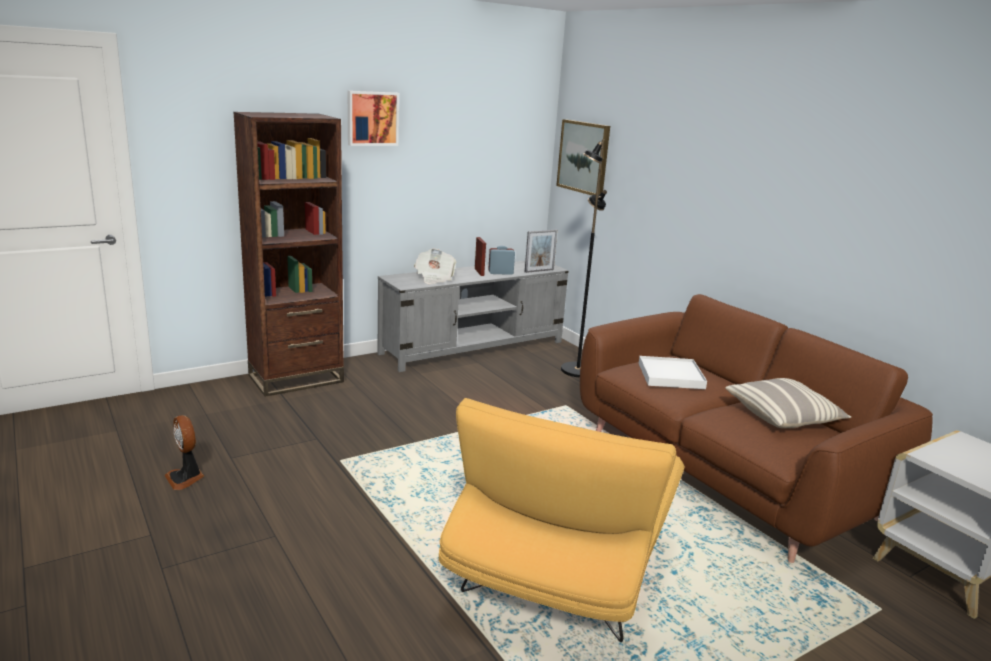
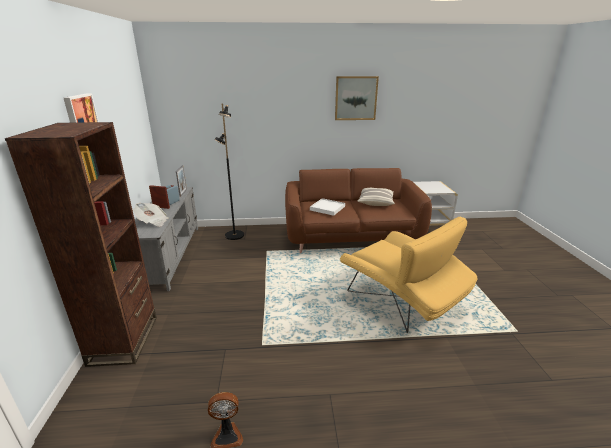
camera: 60 degrees left, 5 degrees up
picture [556,119,610,196] -> picture moved to [335,76,379,120]

